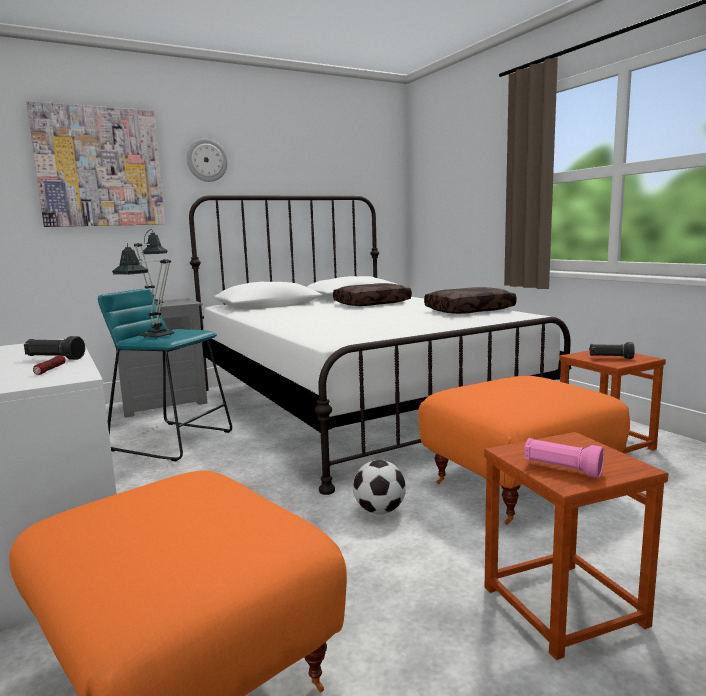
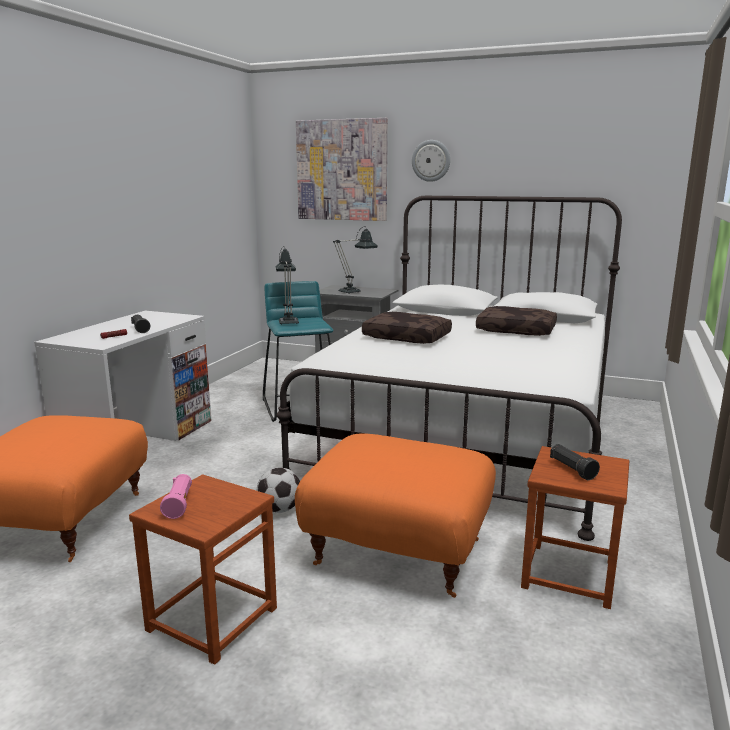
camera: 50 degrees right, 5 degrees up
brown pillow [424,287,517,314] -> brown pillow moved to [362,312,452,344]

